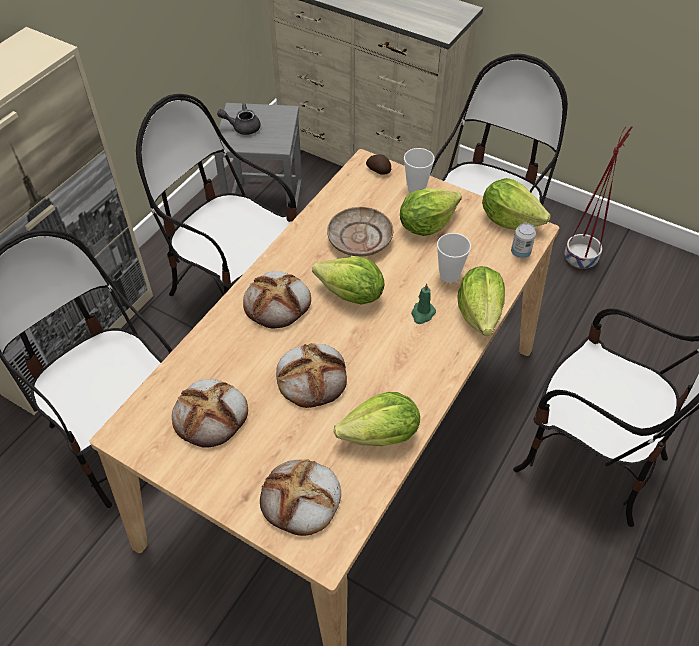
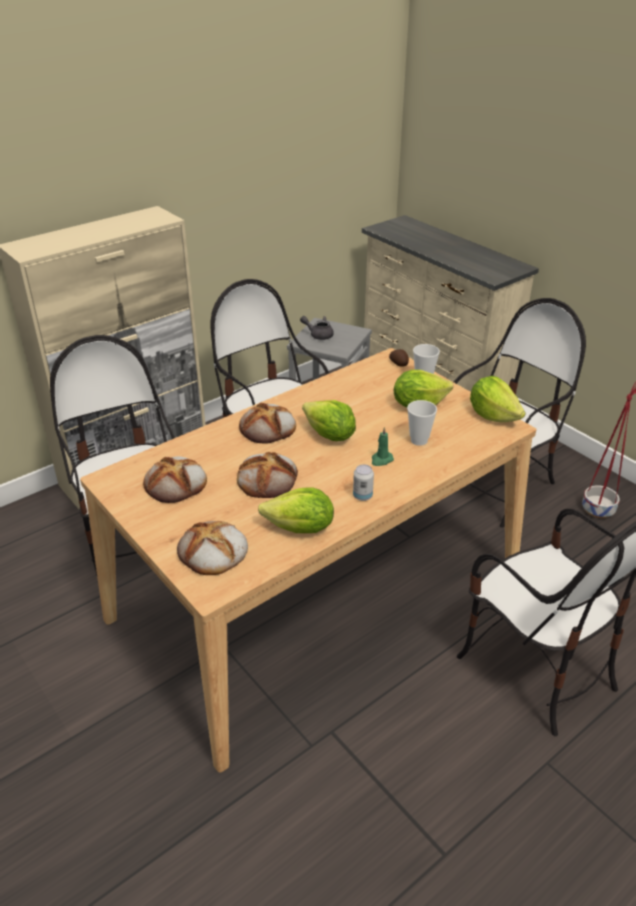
camera: 20 degrees right, 15 degrees down
beige plate [327,207,393,256] -> none
lettuce [457,266,505,336] -> none
can [511,223,536,258] -> can moved to [353,464,374,501]

